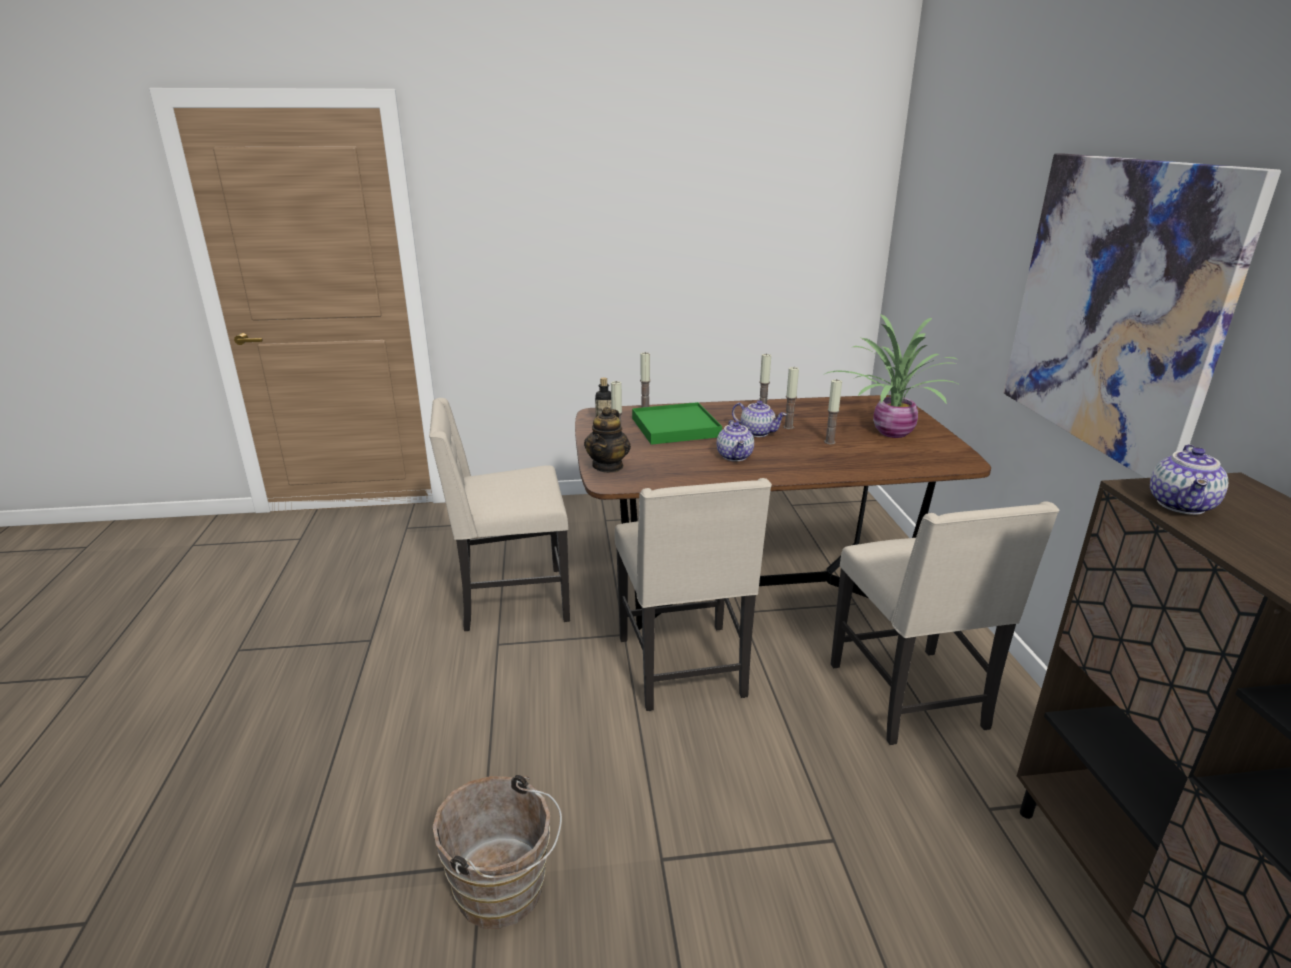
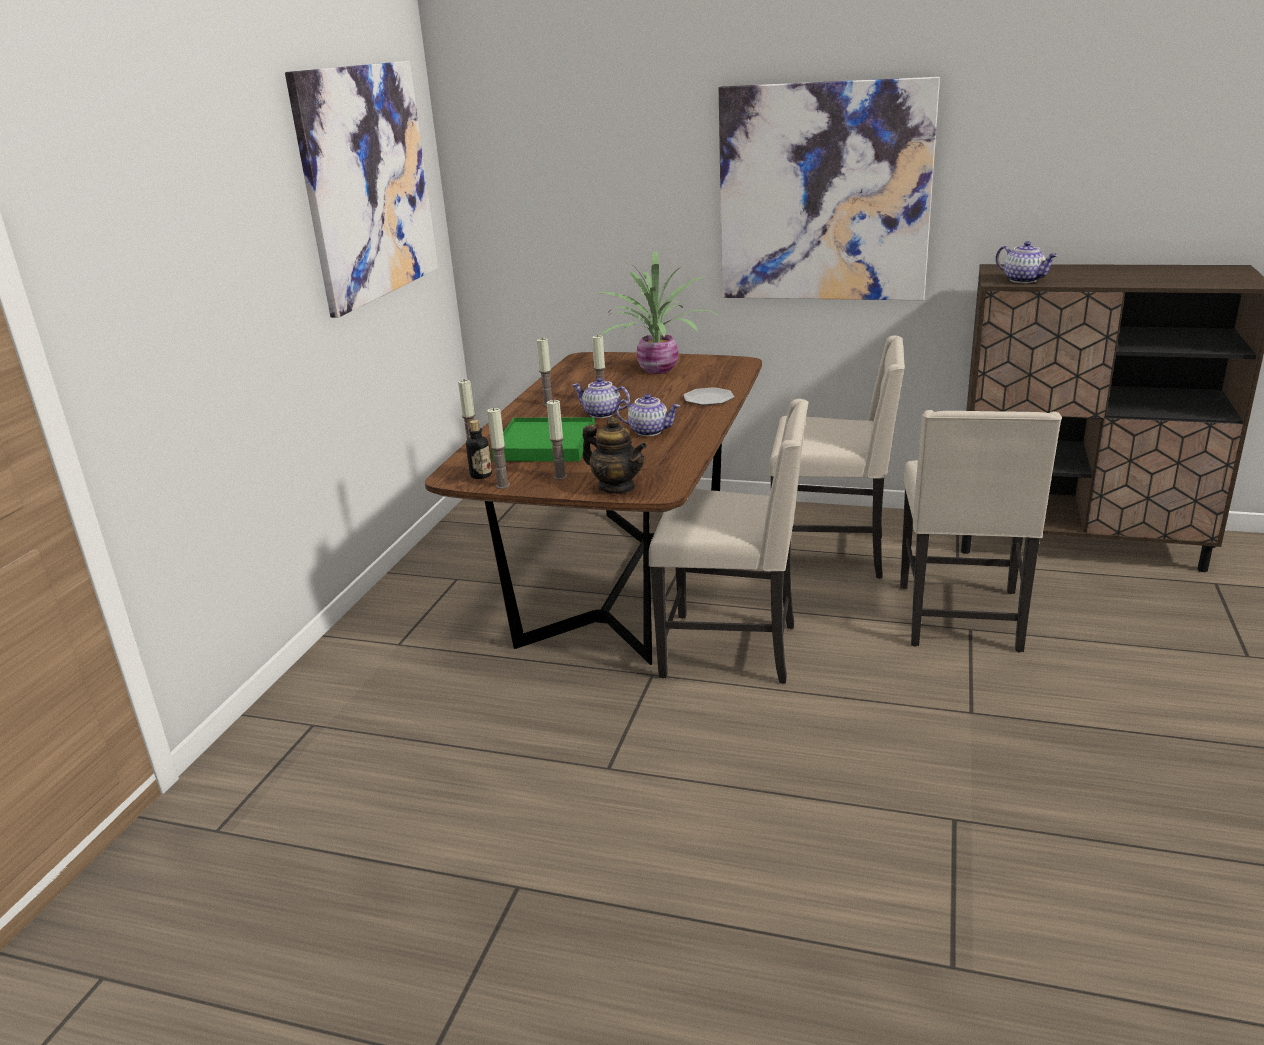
camera: 65 degrees left, 0 degrees up
beige chair [429,398,570,631] -> beige chair moved to [900,410,1062,652]
brown bucket [432,775,562,929] -> none
teapot [732,400,787,437] -> teapot turned 120 degrees counterclockwise [572,377,630,418]
candle [824,379,842,444] -> candle moved to [487,408,510,489]
none -> picture [285,61,438,318]
none -> plate [683,387,734,405]

